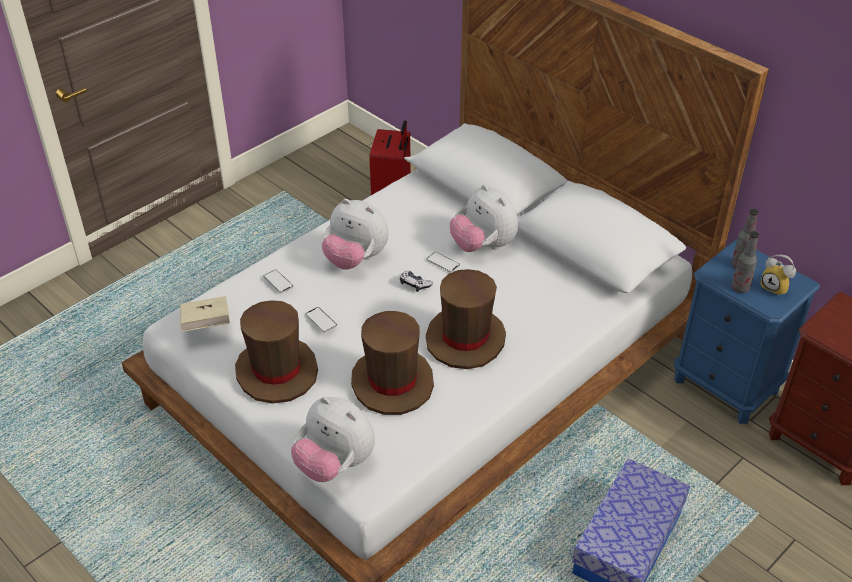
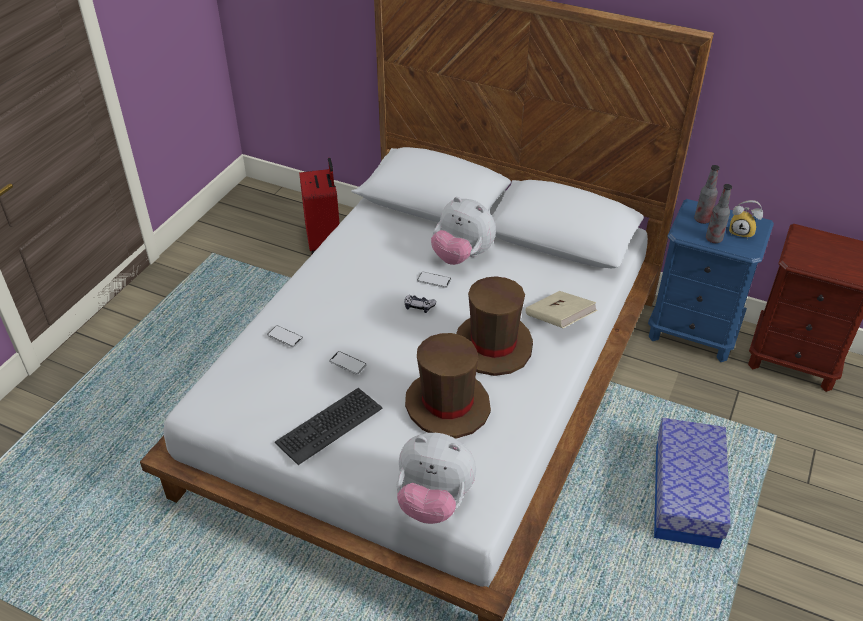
camera: 20 degrees left, 0 degrees up
beige book [180,296,230,332] -> beige book moved to [526,291,597,328]
brown hat [235,300,318,404] -> keyboard [275,388,383,465]
plush toy [322,199,389,269] -> none

